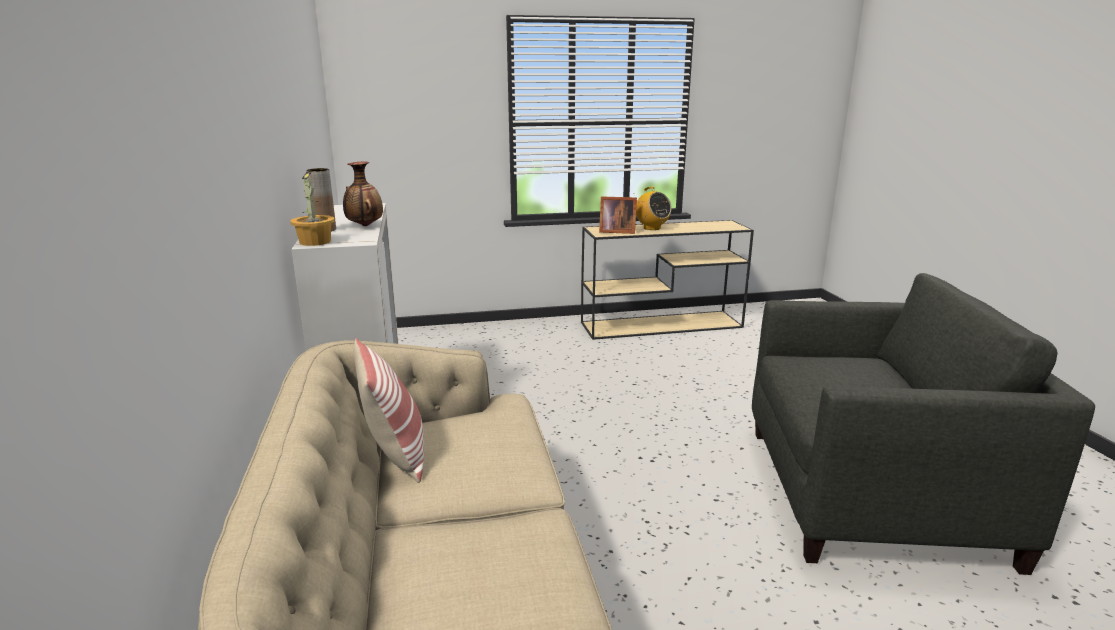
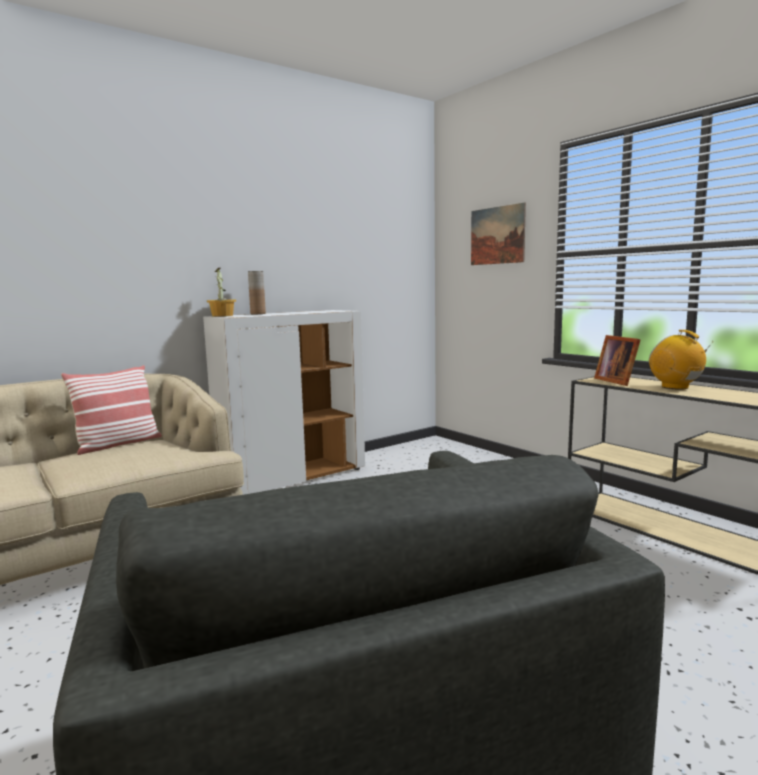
camera: 65 degrees right, 10 degrees down
vase [343,162,383,226] -> none
radio [636,187,671,230] -> radio turned 120 degrees clockwise [649,330,714,390]
none -> picture [471,203,526,265]

